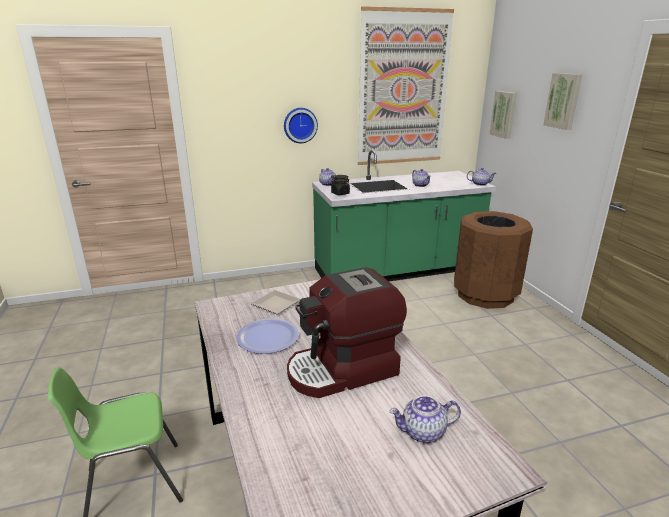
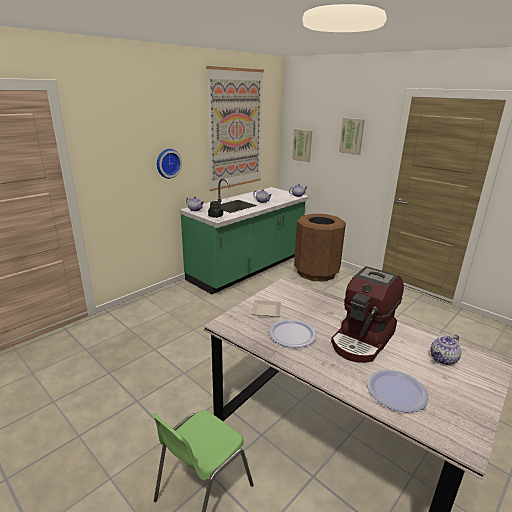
camera: 30 degrees left, 0 degrees up
none -> plate [367,370,429,413]

